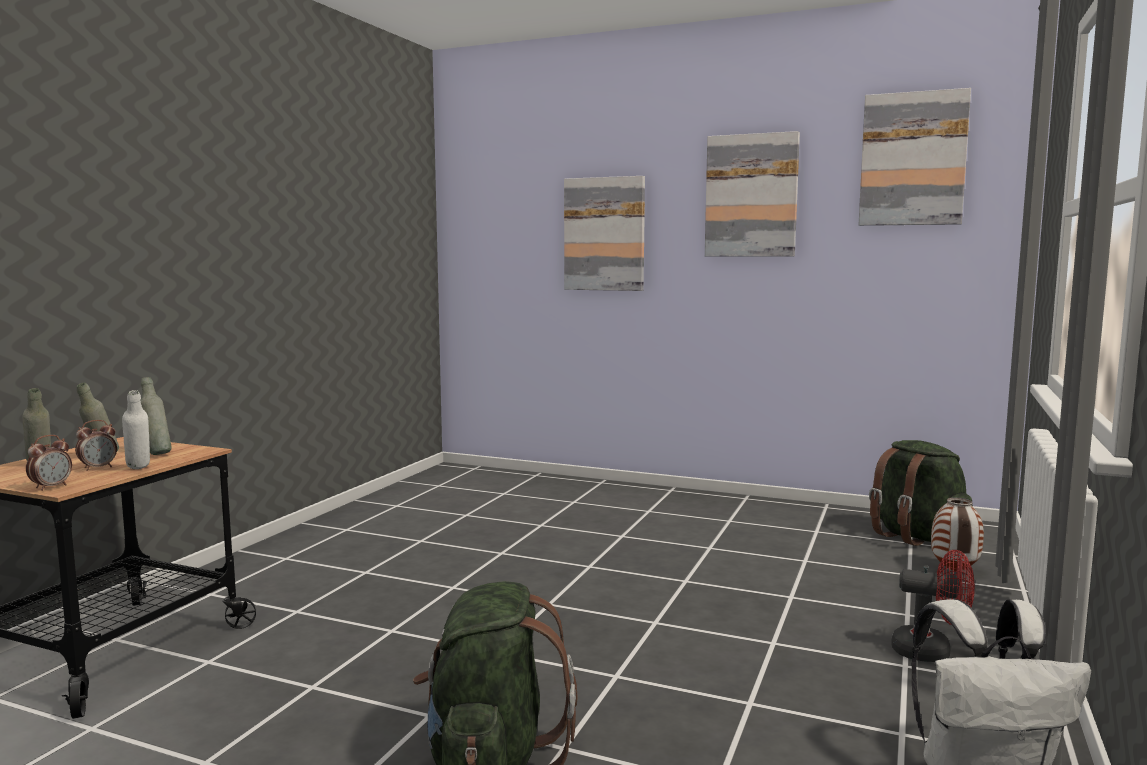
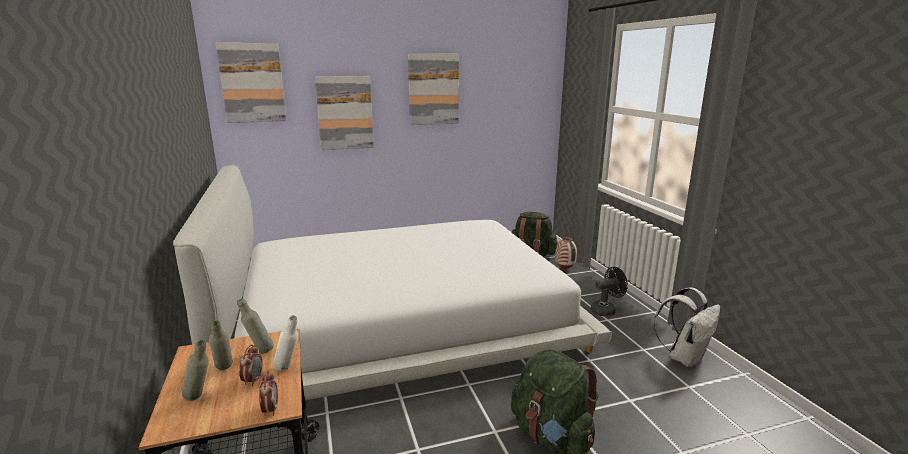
camera: 40 degrees left, 10 degrees up
picture [859,88,971,226] -> picture moved to [216,43,286,123]
red fan [891,550,975,662] -> black fan [591,267,628,316]
none -> white bed [173,165,612,400]

